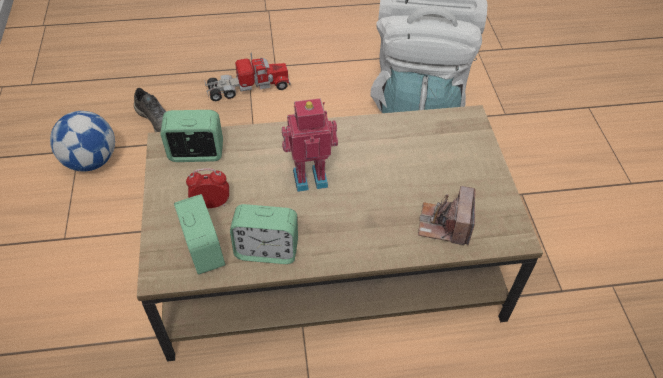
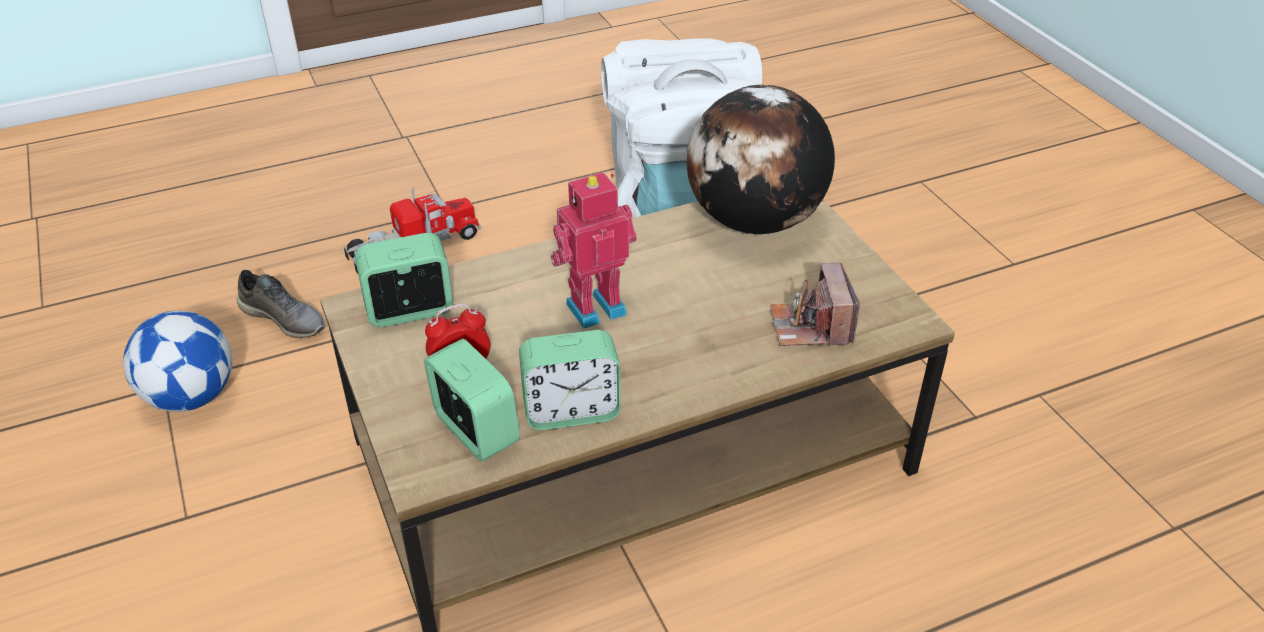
camera: 15 degrees left, 10 degrees down
none -> globe [686,85,835,235]

